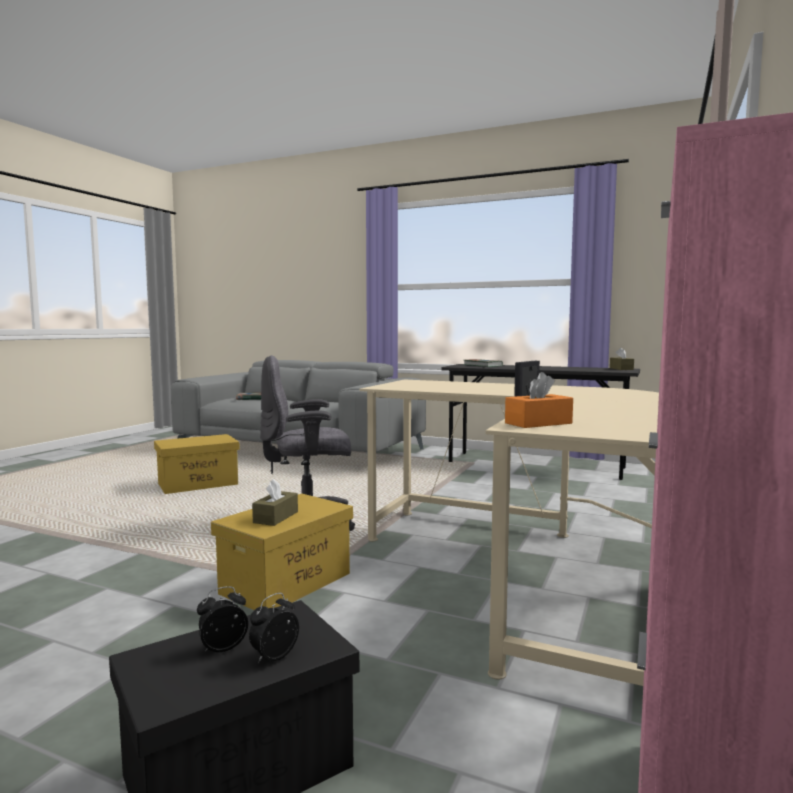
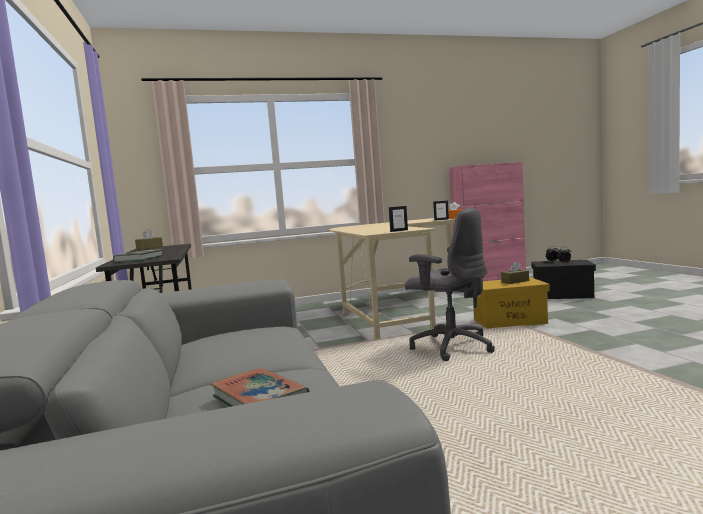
camera: 130 degrees left, 0 degrees up
yellow storage box [154,434,240,494] -> none
none -> picture frame [389,206,408,232]

